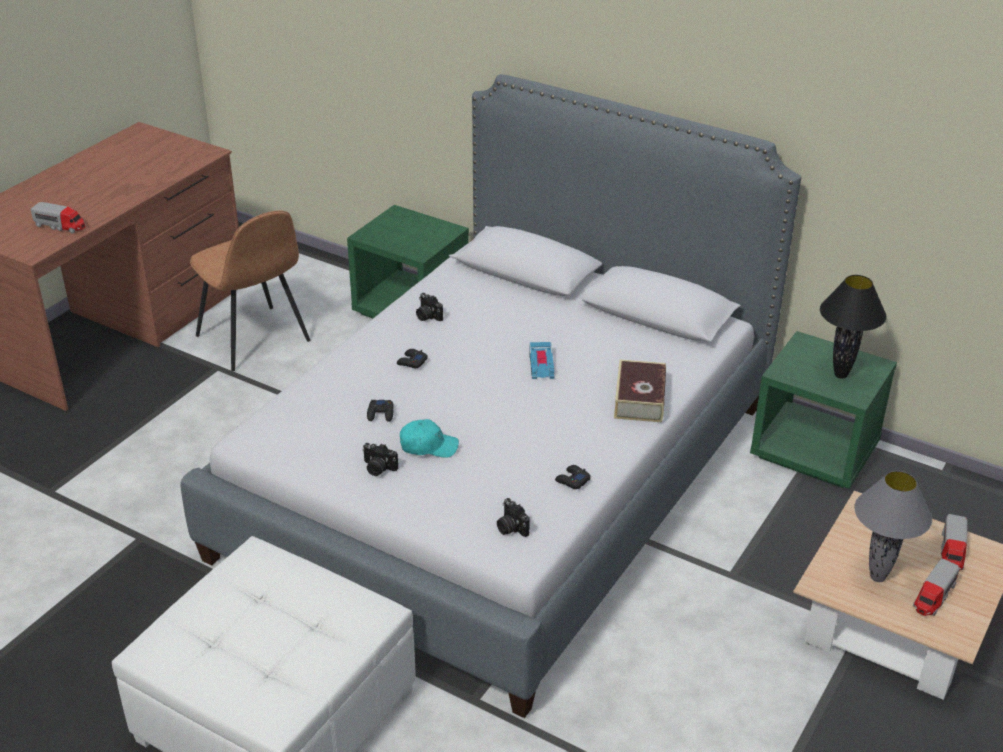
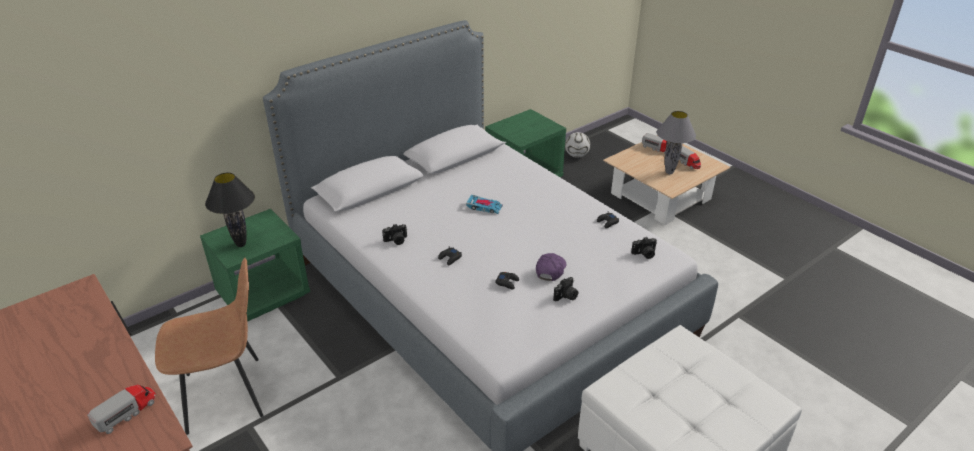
camera: 70 degrees left, 0 degrees up
turquoise cap [400,419,459,458] -> purple cap [536,253,567,281]
book [614,359,666,422] -> none
black table lamp [820,275,887,379] -> black table lamp moved to [205,173,255,247]
none -> football [565,132,590,157]

